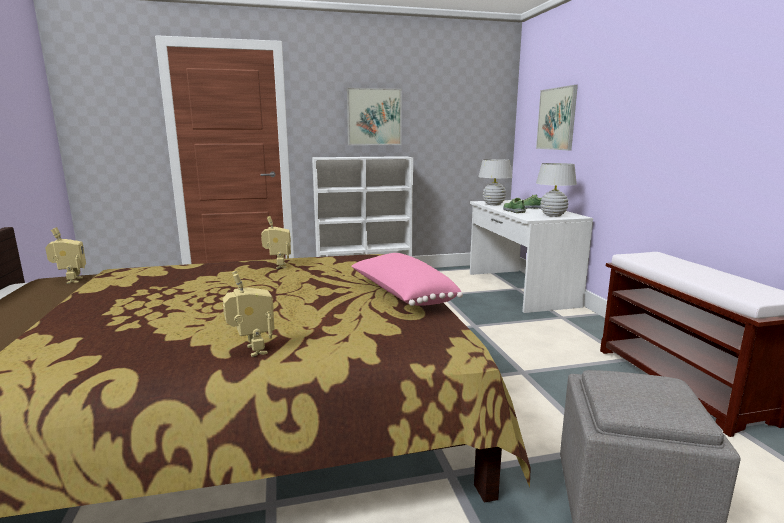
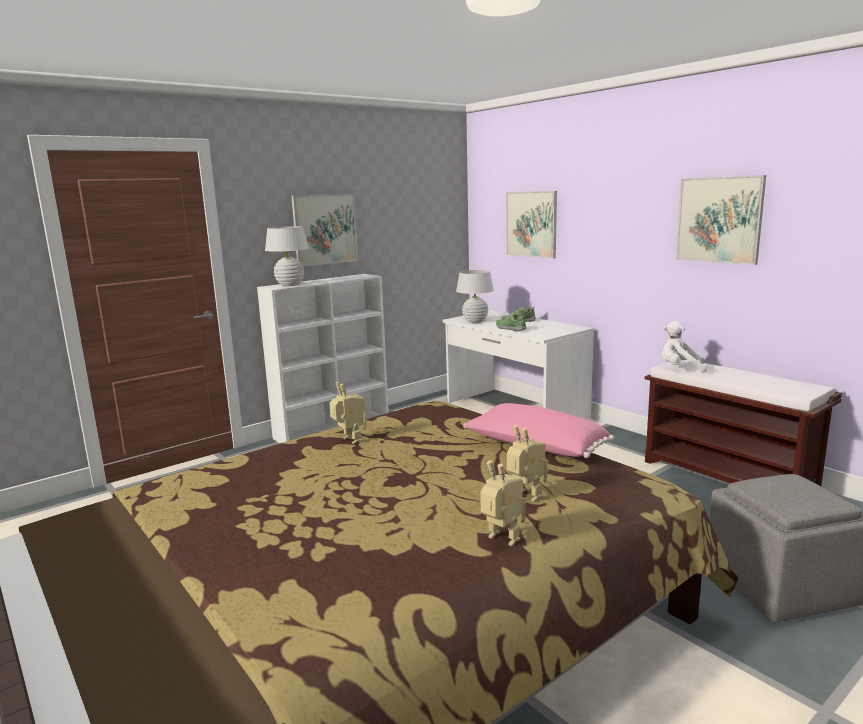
camera: 25 degrees left, 0 degrees up
toy robot [45,227,86,283] -> toy robot moved to [507,425,548,502]
white table lamp [536,163,577,217] -> white table lamp moved to [265,226,309,286]
none -> white plush toy [662,321,708,373]
none -> picture [676,175,766,265]

